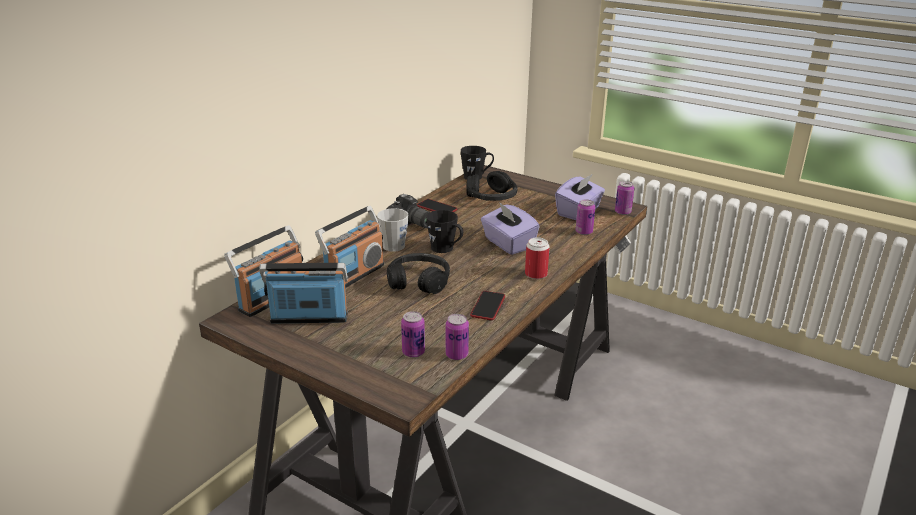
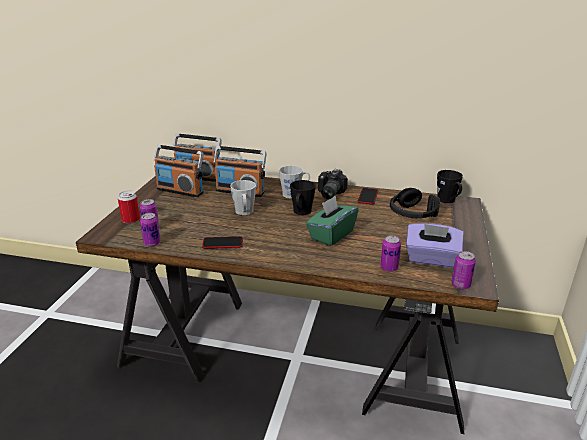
camera: 70 degrees right, 0 degrees up
radio [259,263,348,324] -> radio turned 135 degrees clockwise [154,145,204,197]
black headphones [387,253,450,294] -> grey mug [230,180,256,215]
purple tissue box [481,202,540,255] -> green tissue box [306,196,359,246]
can [525,237,550,279] -> can moved to [118,190,140,224]

